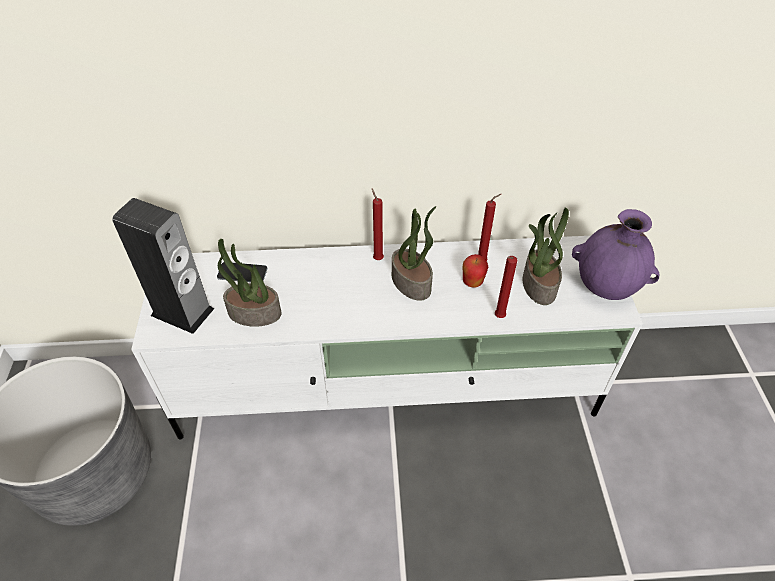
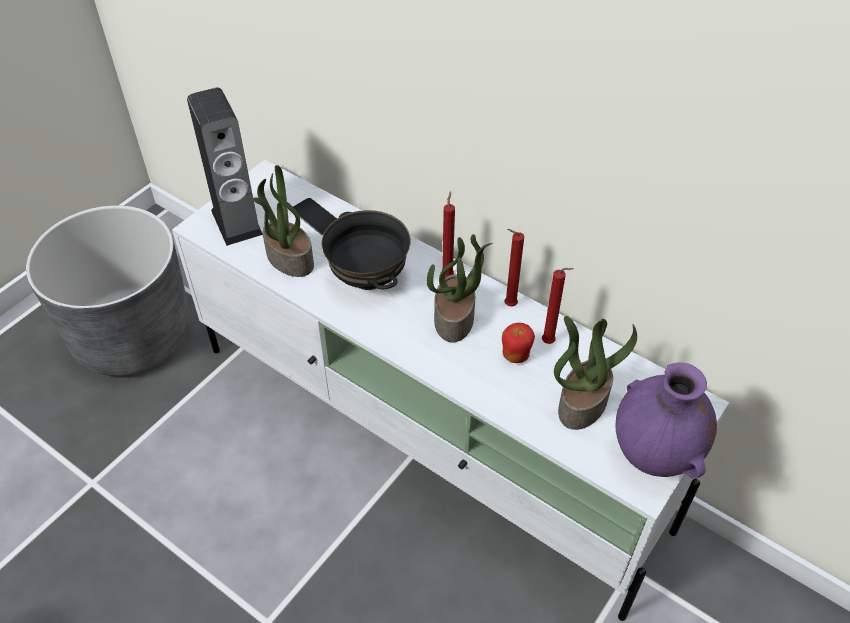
camera: 40 degrees right, 0 degrees up
red candle [495,256,517,318] -> red candle moved to [505,229,524,306]
none -> black bowl [322,210,411,290]

